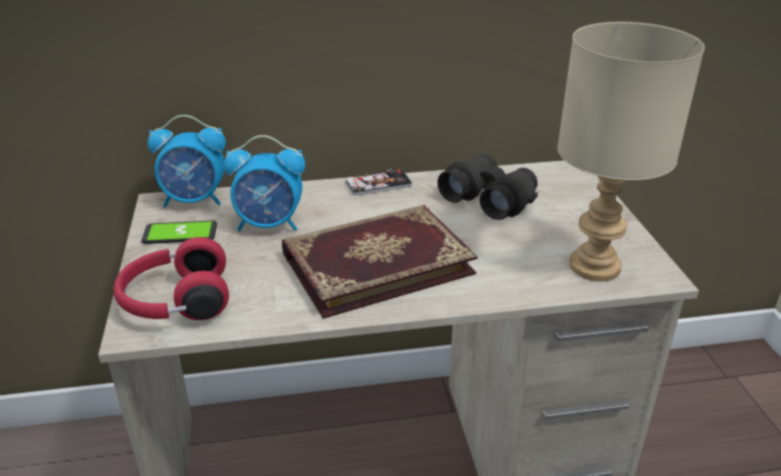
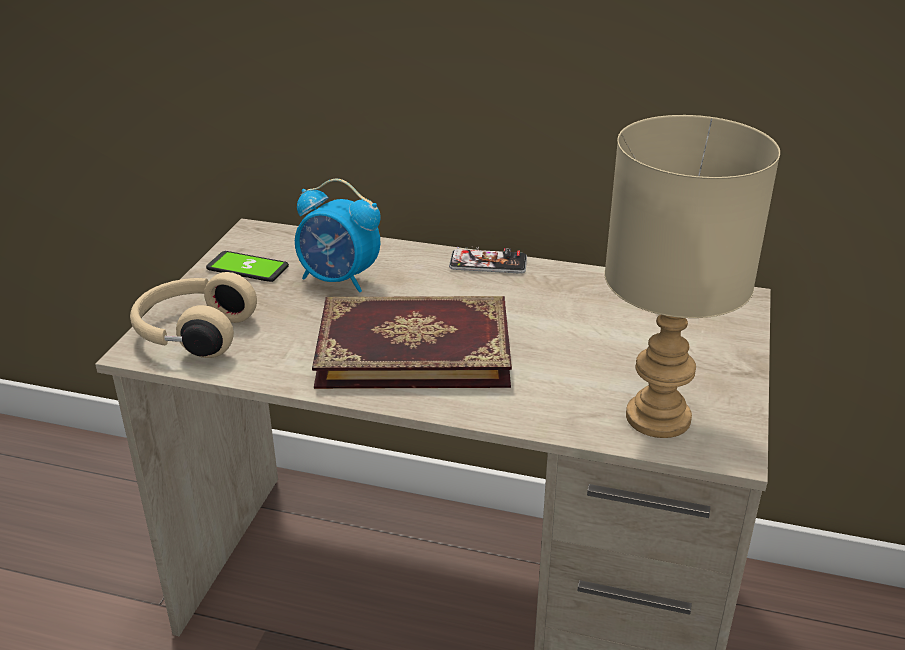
camera: 25 degrees right, 0 degrees up
red headphones [113,237,229,320] -> beige headphones [130,272,257,358]
alarm clock [148,115,226,207] -> none
black binoculars [437,154,538,220] -> none

